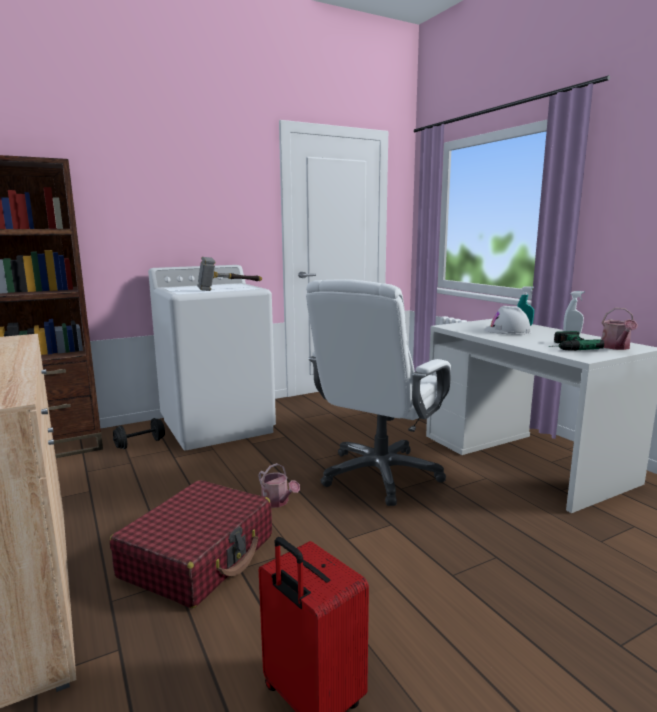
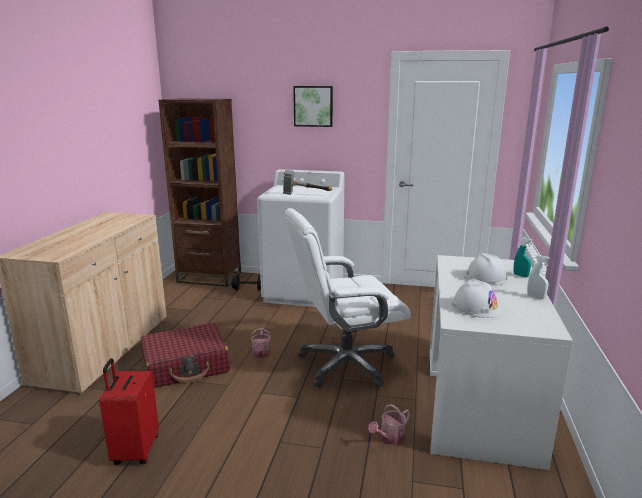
camera: 40 degrees right, 5 degrees up
power drill [549,331,604,351] -> white hard hat [451,279,504,318]
watering can [601,308,638,350] -> watering can moved to [368,404,410,445]
none -> picture [293,86,333,127]

